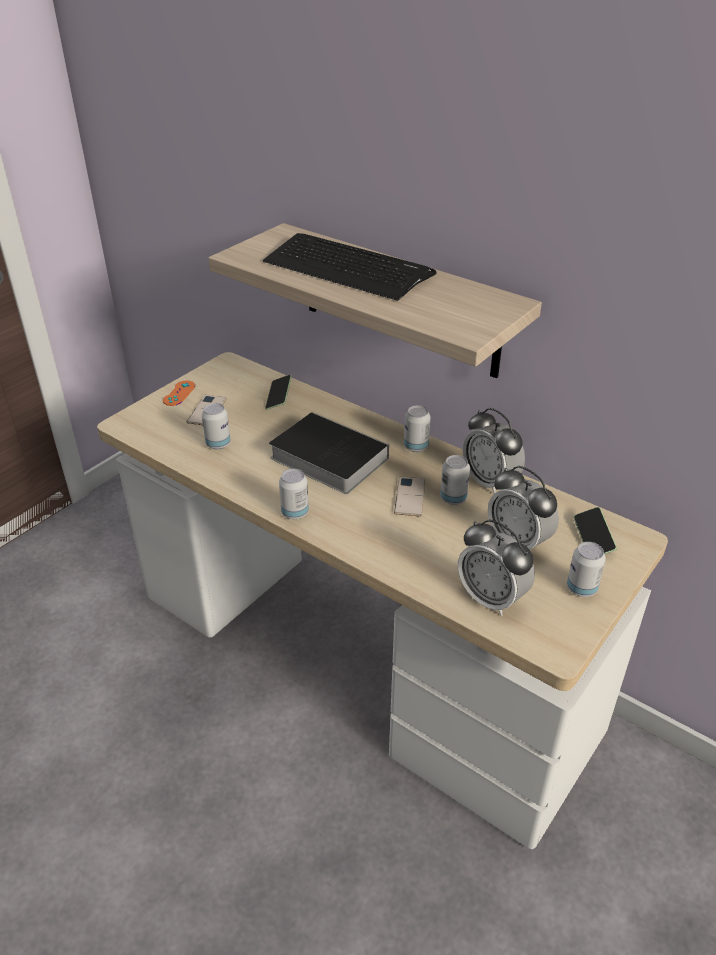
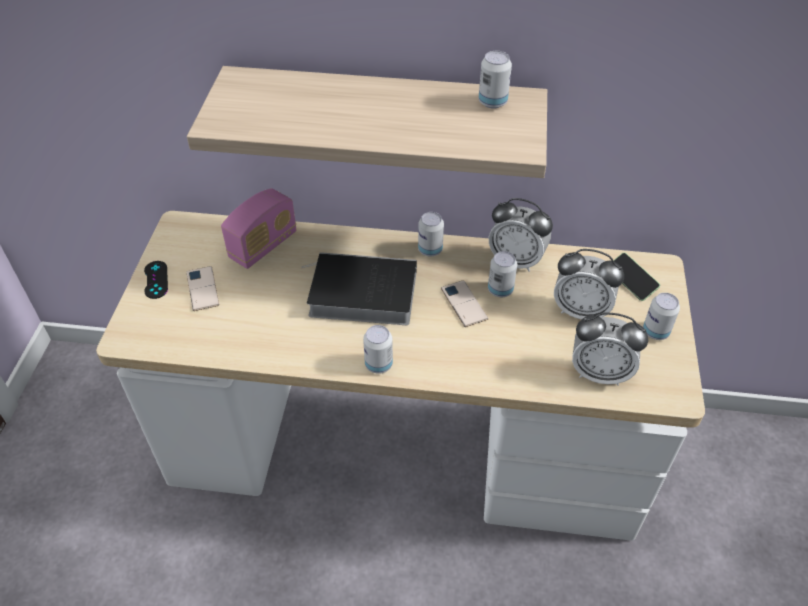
camera: 30 degrees left, 10 degrees up
orange game controller [163,381,195,406] -> black game controller [144,261,168,299]
can [202,403,231,449] -> can moved to [478,51,512,109]
keyboard [263,233,437,301] -> none
phone [265,375,292,410] -> radio [221,188,296,269]

